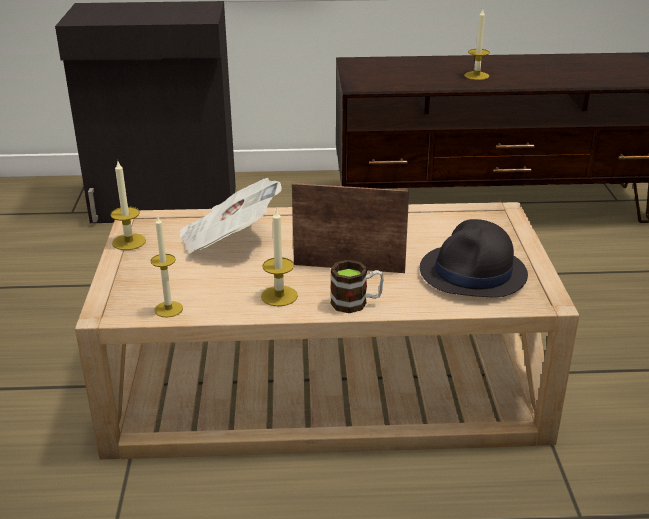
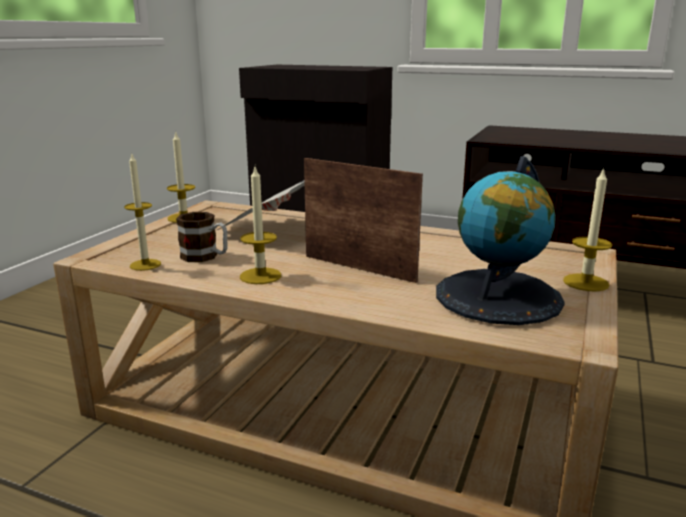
camera: 25 degrees right, 10 degrees down
mug [330,260,384,313] -> mug moved to [176,212,227,262]
black hat [420,219,528,298] -> globe [436,156,565,325]
candle [464,9,490,80] -> candle moved to [563,167,613,292]

